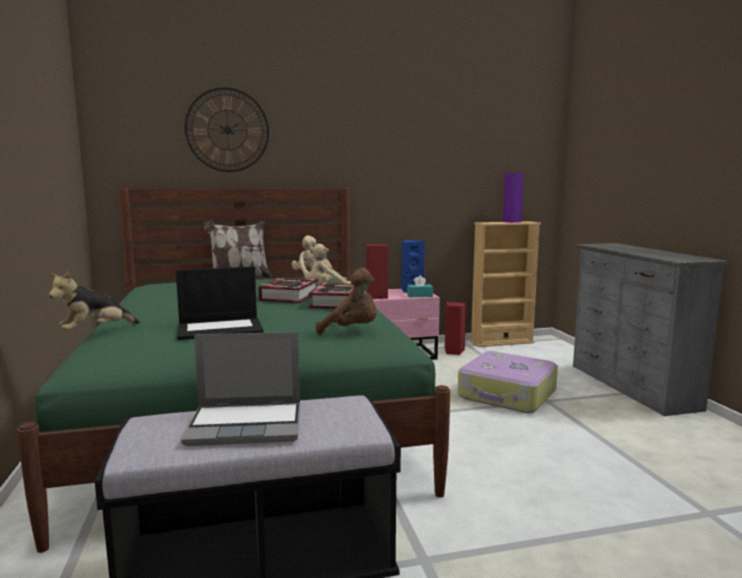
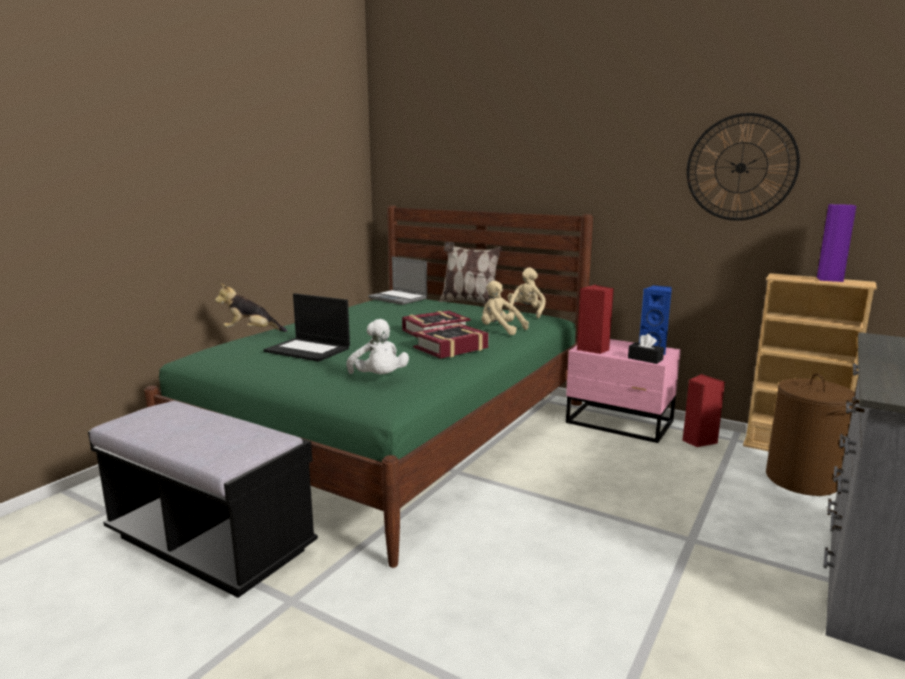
camera: 45 degrees right, 5 degrees up
laptop [181,332,300,446] -> laptop moved to [368,256,428,305]
wall clock [185,87,269,172] -> wall clock moved to [687,113,800,221]
brown plush toy [316,268,377,334] -> white plush toy [346,319,409,374]
turquoise tissue box [407,276,433,297] -> black tissue box [628,334,664,364]
suitcase [458,351,558,413] -> none
none -> brown laundry basket [766,373,856,496]

